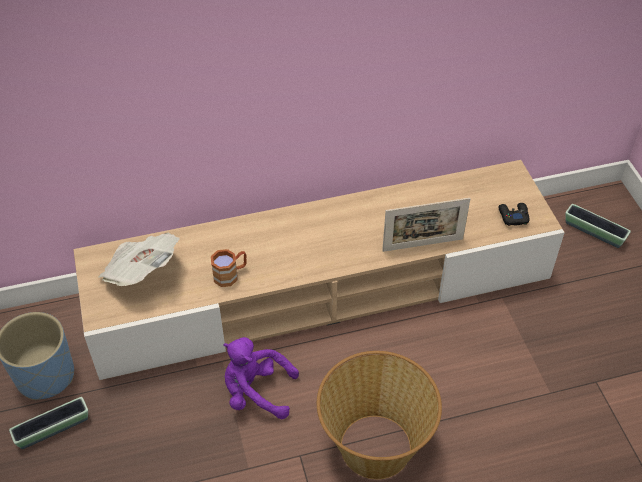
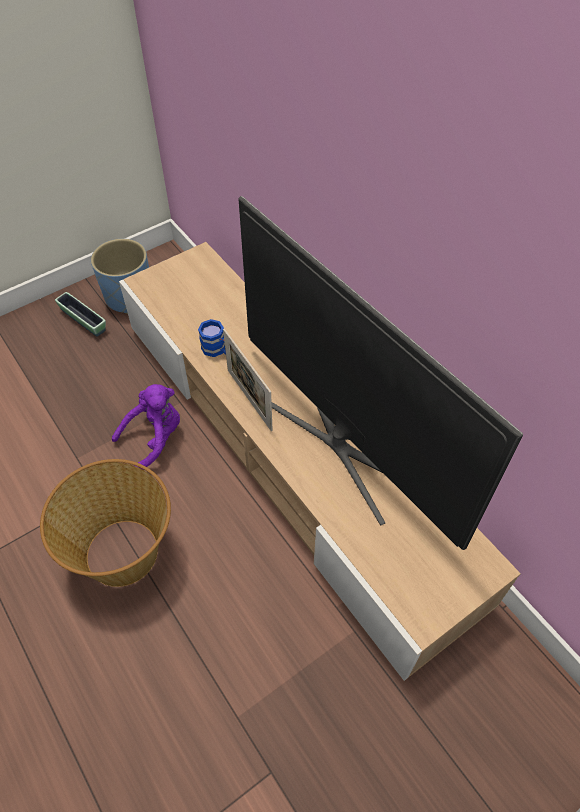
camera: 70 degrees right, 5 degrees up
newspaper [99,233,180,286] -> none
brown mug [211,249,247,287] -> blue mug [198,319,226,357]
purple plush toy [223,337,299,419] -> purple plush toy turned 60 degrees clockwise [112,384,180,470]
picture frame [382,198,471,252] -> picture frame moved to [223,329,273,431]
black game controller [498,203,530,226] -> none
planter [565,204,631,248] -> none
none -> television [239,196,523,550]

